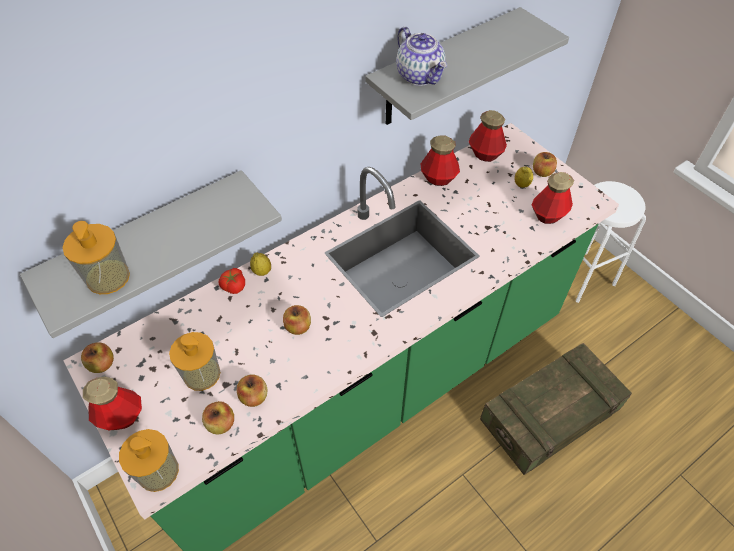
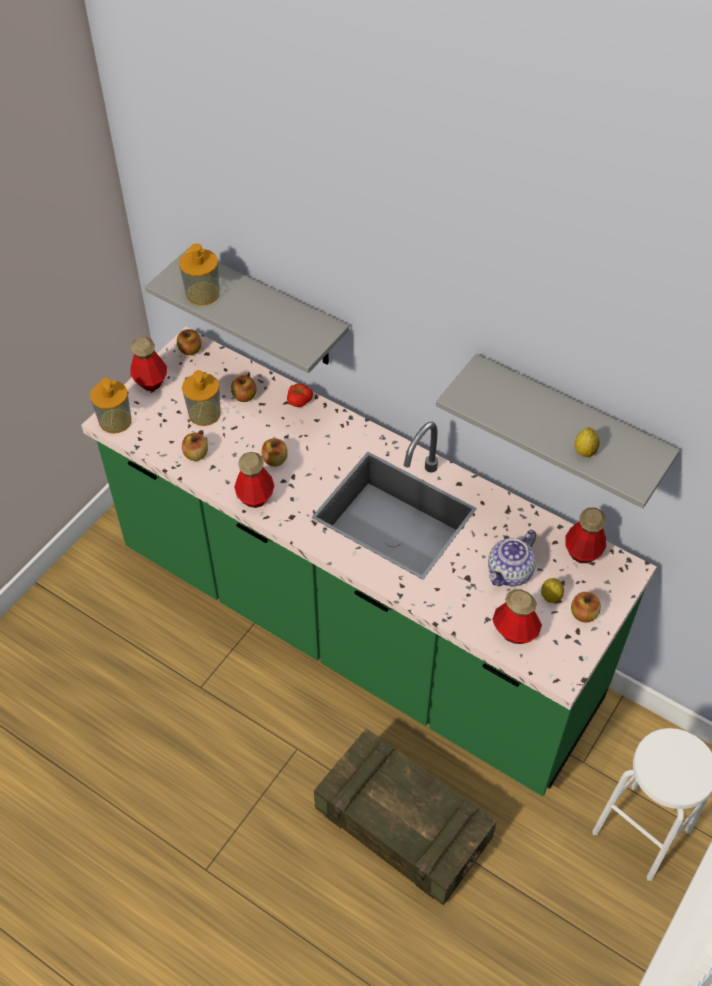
camera: 70 degrees right, 0 degrees up
apple [202,401,234,435] -> apple moved to [231,375,257,402]
lemon [250,252,271,276] -> lemon moved to [575,427,600,457]
teapot [397,27,447,86] -> teapot moved to [488,530,536,586]
bottle [421,135,460,186] -> bottle moved to [234,452,274,508]

